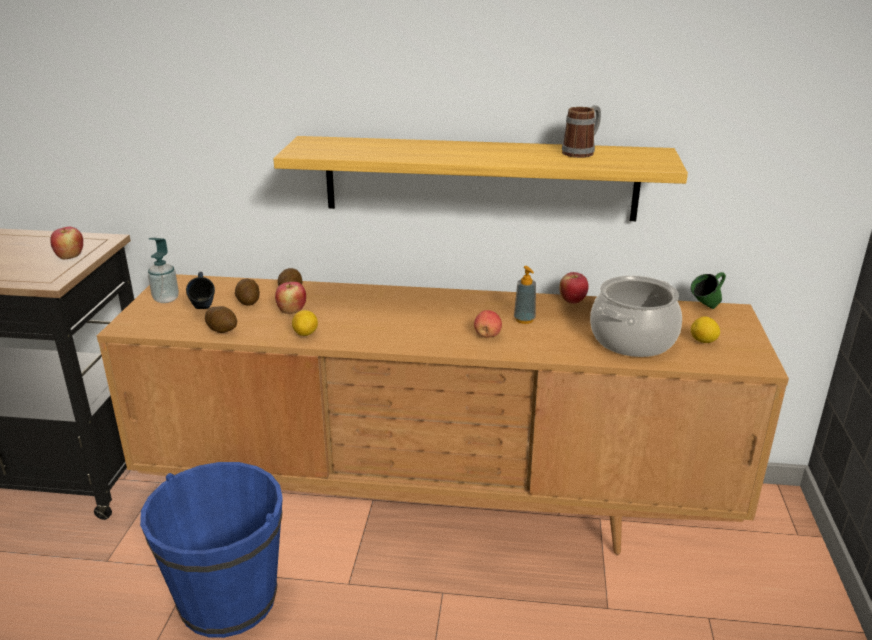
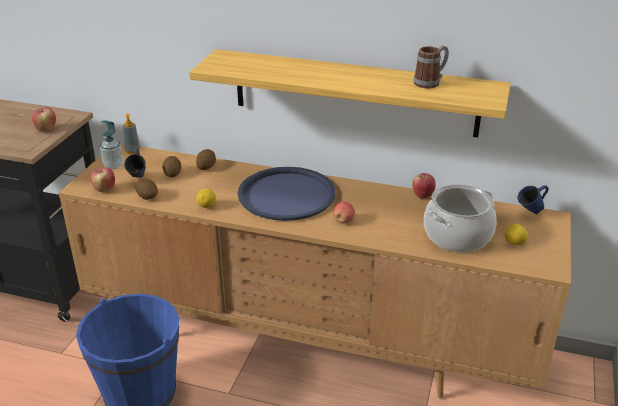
camera: 10 degrees right, 5 degrees up
apple [275,282,306,314] -> apple moved to [90,167,115,192]
soap dispenser [514,266,536,324] -> soap dispenser moved to [122,114,140,154]
green mug [691,272,726,309] -> blue mug [517,185,549,214]
none -> blue tray [238,167,335,221]

